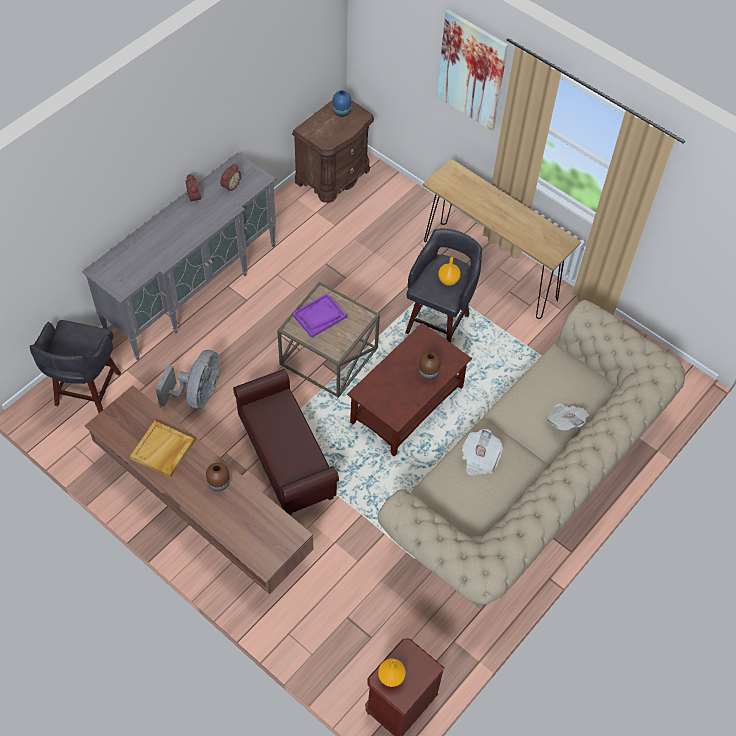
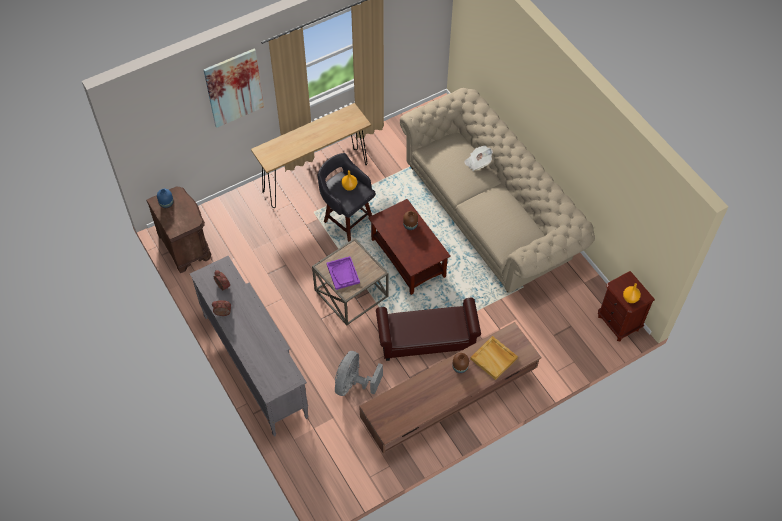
camera: 70 degrees left, 0 degrees up
grey stool [30,320,121,413] -> none
beige tray [130,421,195,478] -> beige tray moved to [470,336,518,380]
grey fan [155,350,220,409] -> grey fan turned 105 degrees counterclockwise [335,351,383,396]
newspaper [462,429,503,475] -> none

